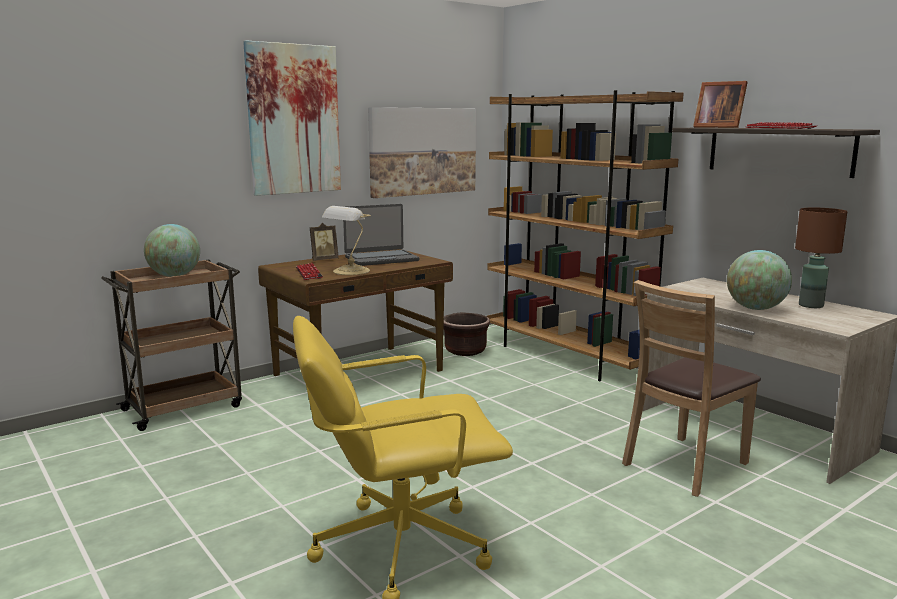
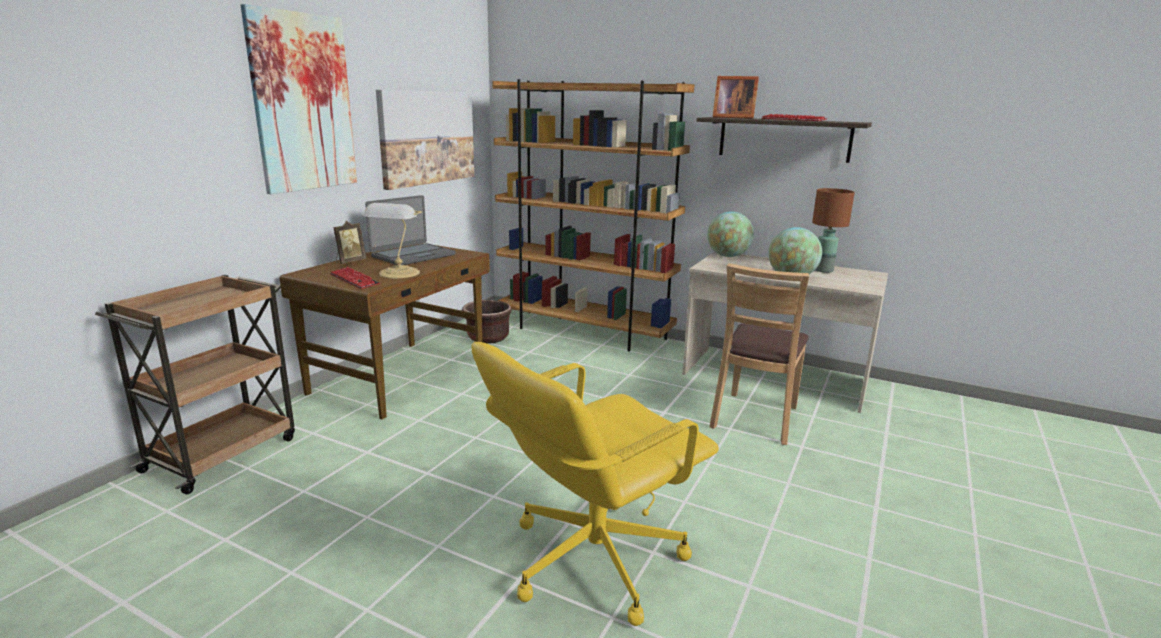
camera: 25 degrees left, 5 degrees up
globe [144,224,200,277] -> globe moved to [707,211,754,257]

